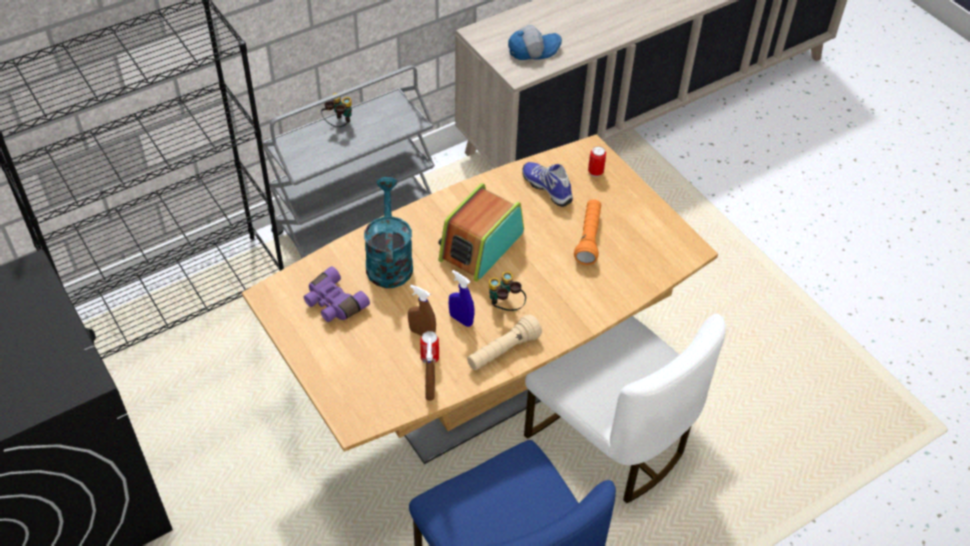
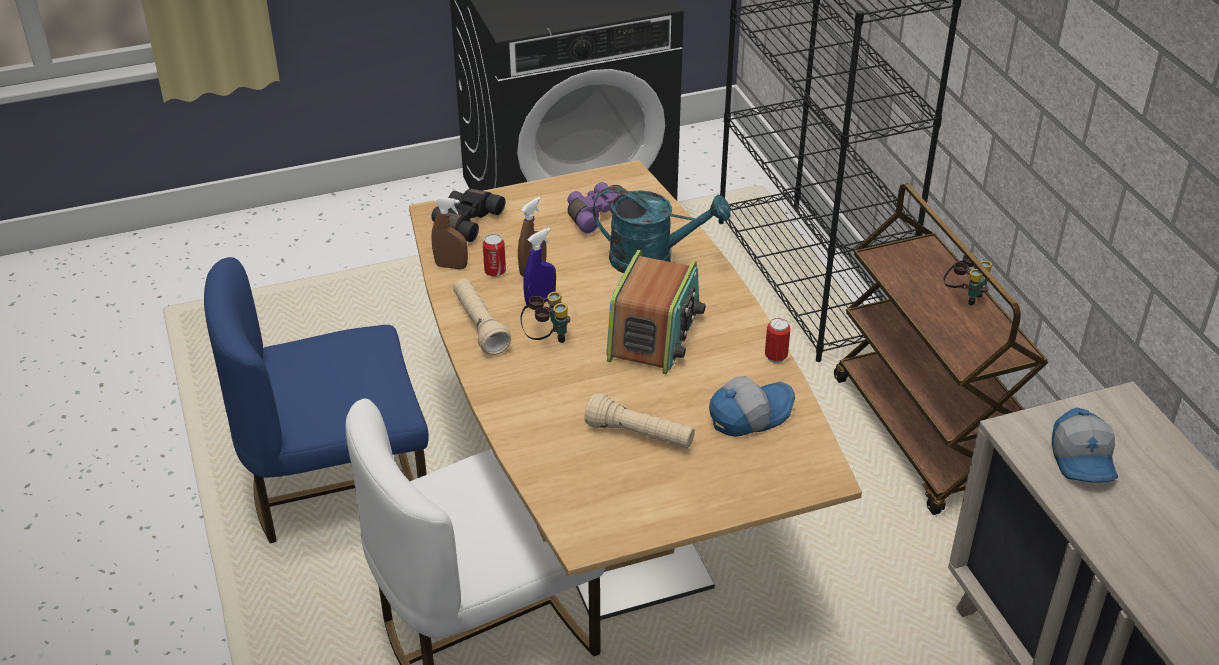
camera: 105 degrees right, 10 degrees down
grey cart [262,65,435,259] -> brown cart [834,183,1048,515]
radio [438,183,524,282] -> radio turned 60 degrees clockwise [606,250,706,374]
shoe [522,162,573,207] -> cap [709,376,795,437]
orange flashlight [574,199,601,265] -> beige flashlight [585,393,695,449]
can [588,146,606,177] -> can moved to [765,318,791,363]
none -> black binoculars [431,189,505,242]

